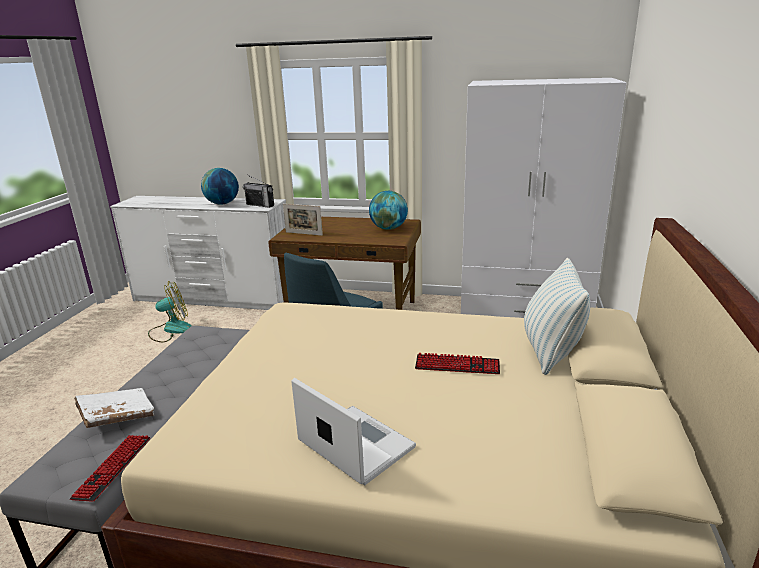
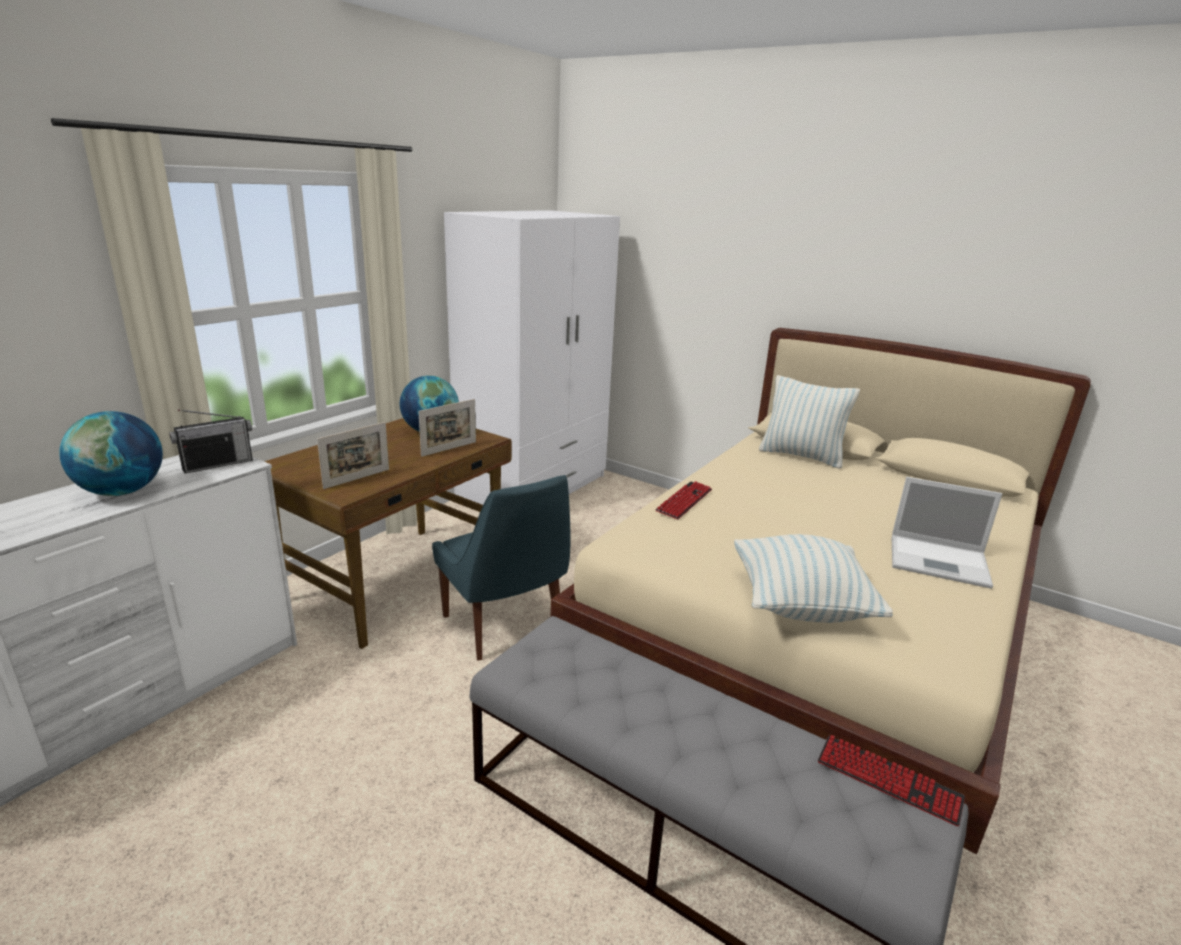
camera: 70 degrees left, 0 degrees up
white book [74,388,154,428] -> none
fan [148,281,192,342] -> none
laptop [291,378,416,485] -> laptop turned 135 degrees counterclockwise [891,477,1002,589]
keyboard [415,353,500,374] -> keyboard moved to [656,481,712,519]
none -> picture frame [418,399,476,457]
none -> pillow [734,534,893,623]

